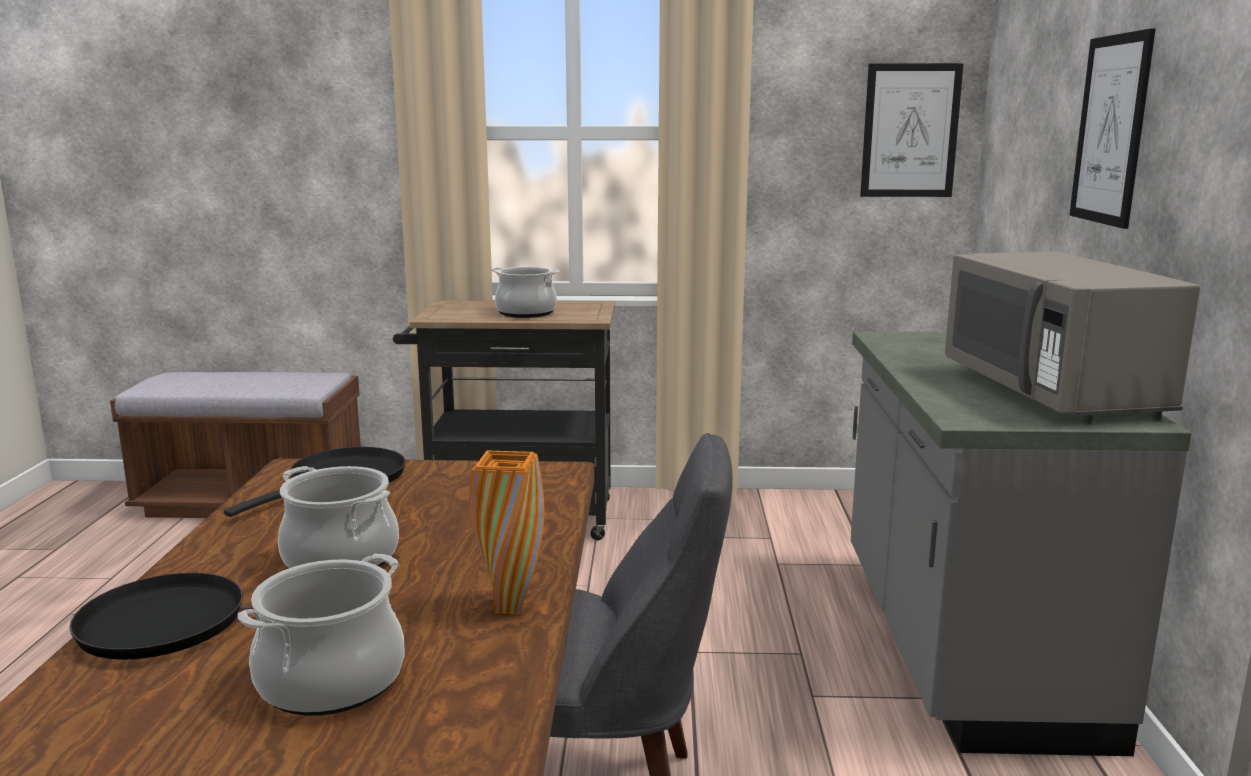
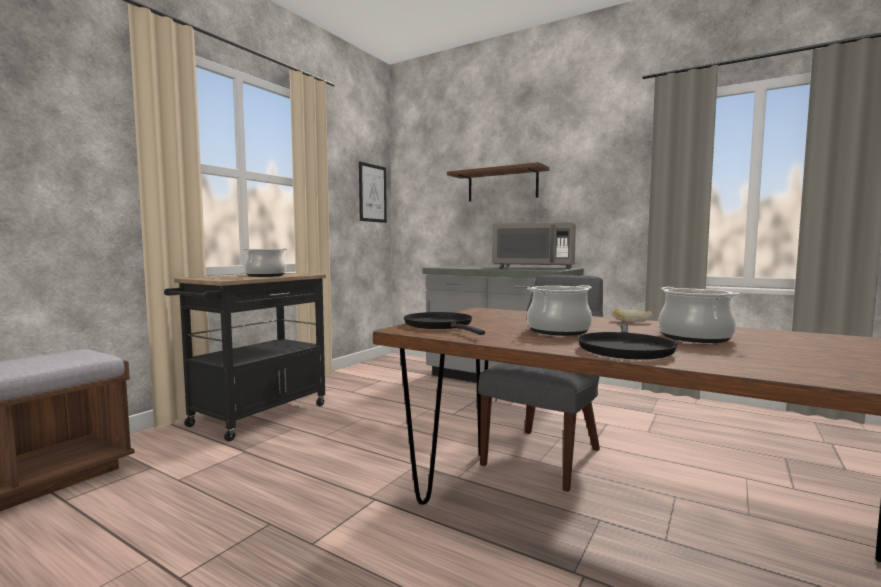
camera: 60 degrees left, 10 degrees down
orange vase [469,451,545,615] -> bread [612,309,652,322]
picture [1069,28,1156,229] -> brown shelf [447,162,549,202]

